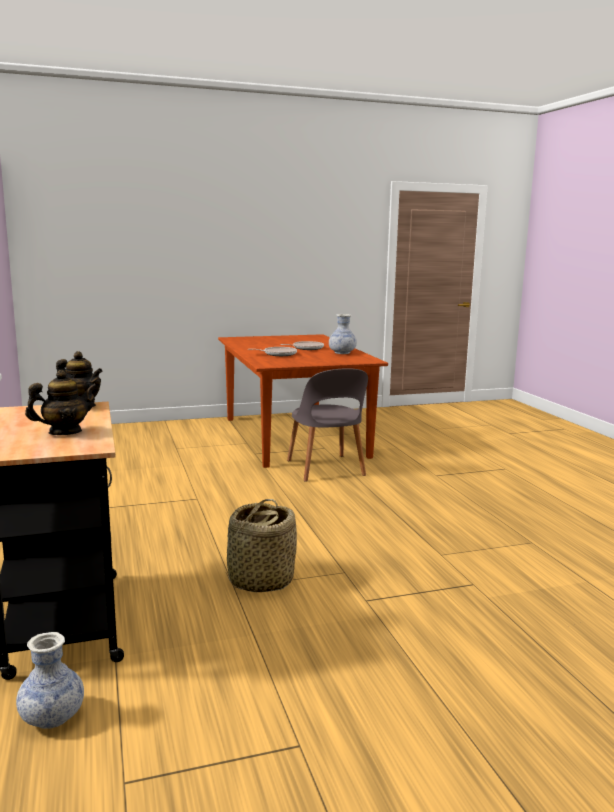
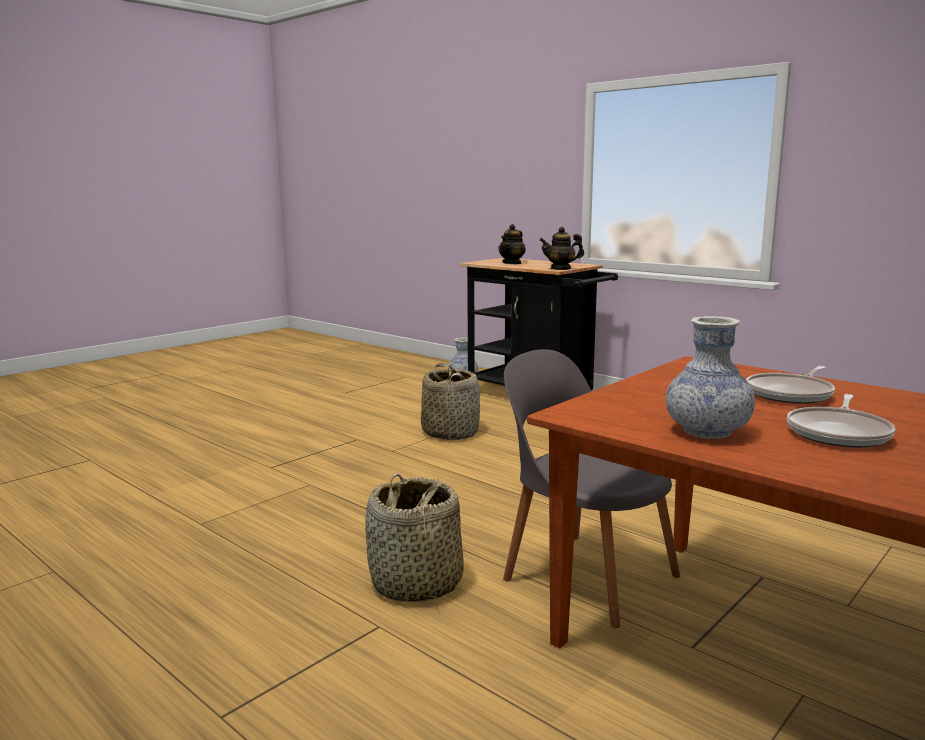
camera: 150 degrees right, 0 degrees up
none -> basket [365,474,464,602]

